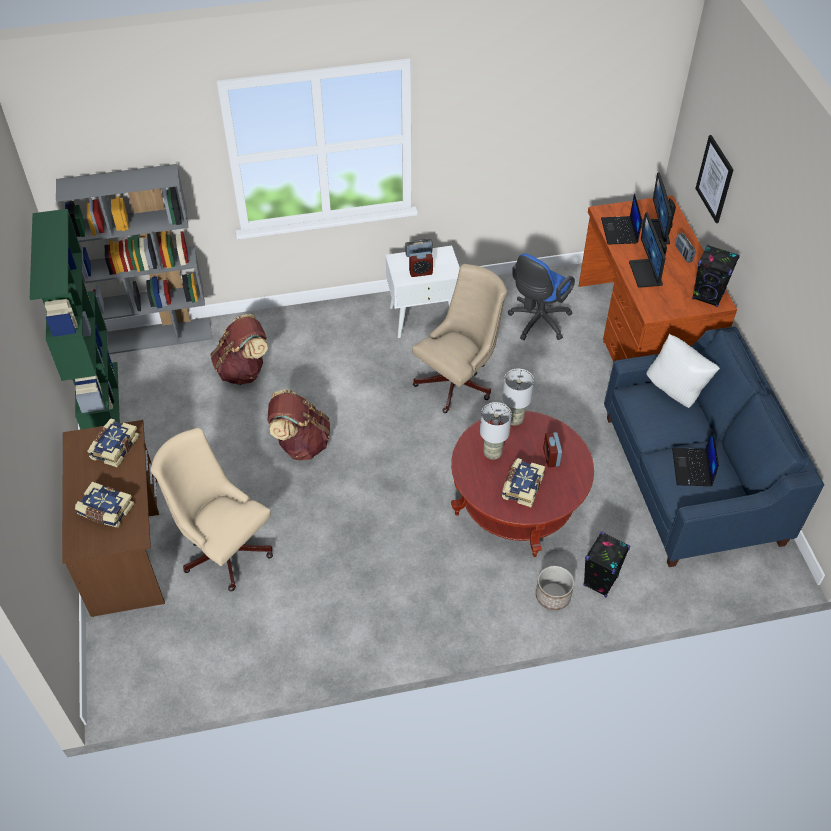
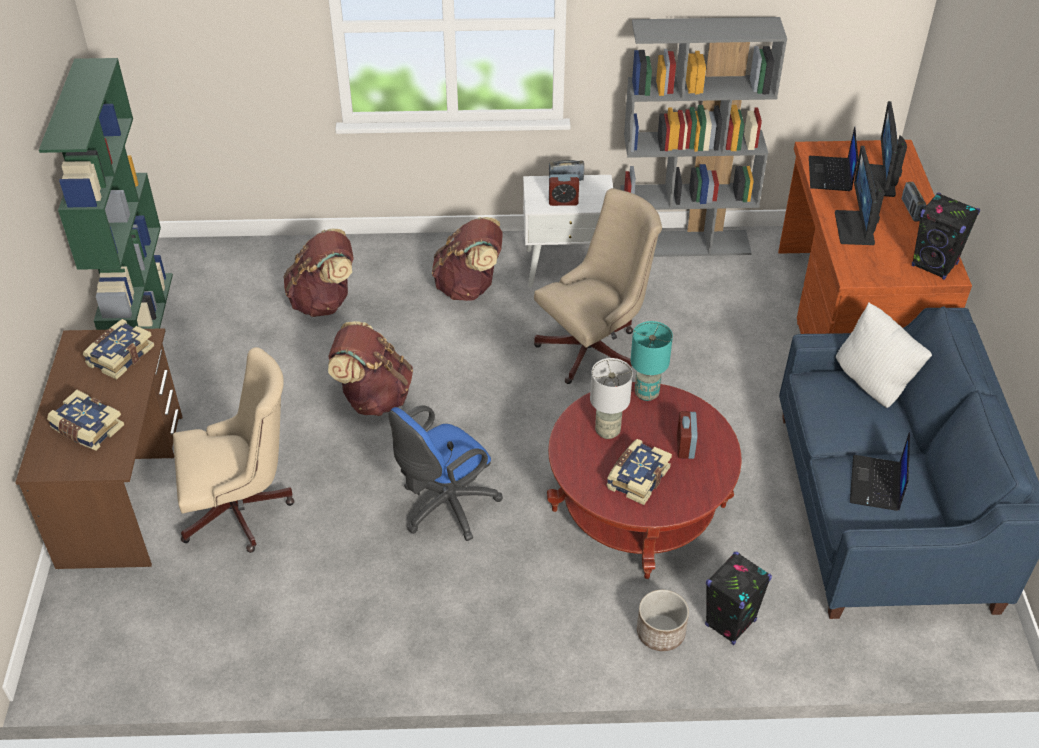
camera: 10 degrees right, 5 degrees down
grey bookcase [56,164,212,354] -> grey bookcase moved to [620,17,787,257]
beige office chair [150,428,273,592] -> beige office chair turned 120 degrees clockwise [173,347,295,553]
grey table lamp [503,368,534,426] -> turquoise table lamp [631,321,673,401]
blue office chair [508,254,575,340] -> blue office chair moved to [388,405,503,541]
picture [695,135,734,223] -> none
none -> brown backpack [432,217,503,301]

